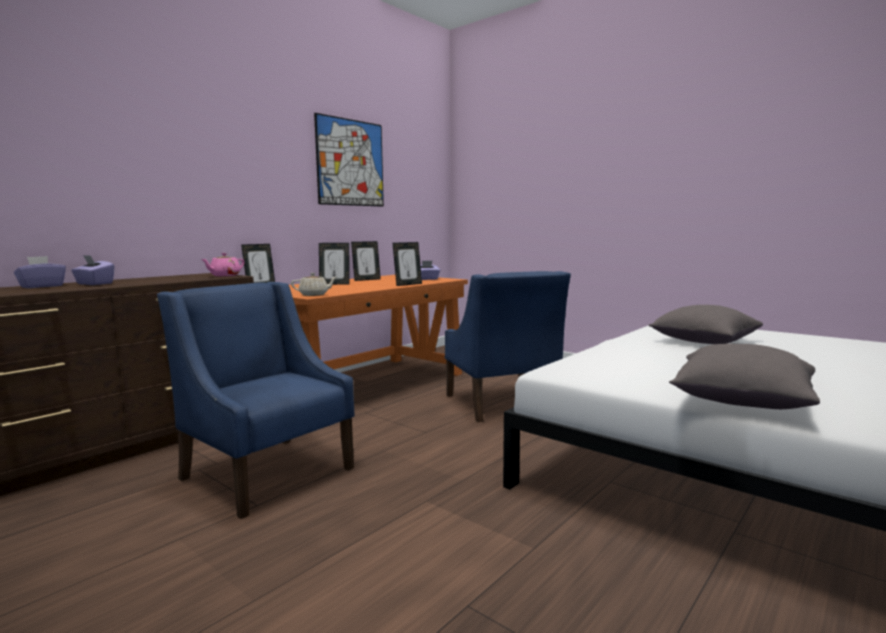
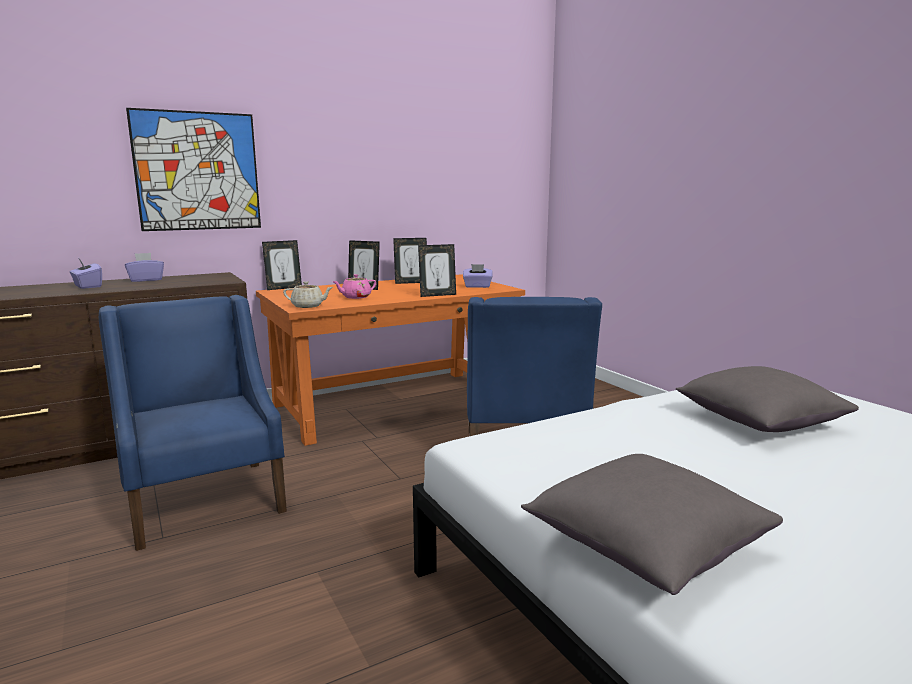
camera: 20 degrees right, 5 degrees up
purple tissue box [14,256,66,288] -> purple tissue box moved to [125,253,164,282]
pink teapot [201,253,245,276] -> pink teapot moved to [332,274,376,299]
picture [314,113,384,207] -> picture moved to [126,108,261,231]

